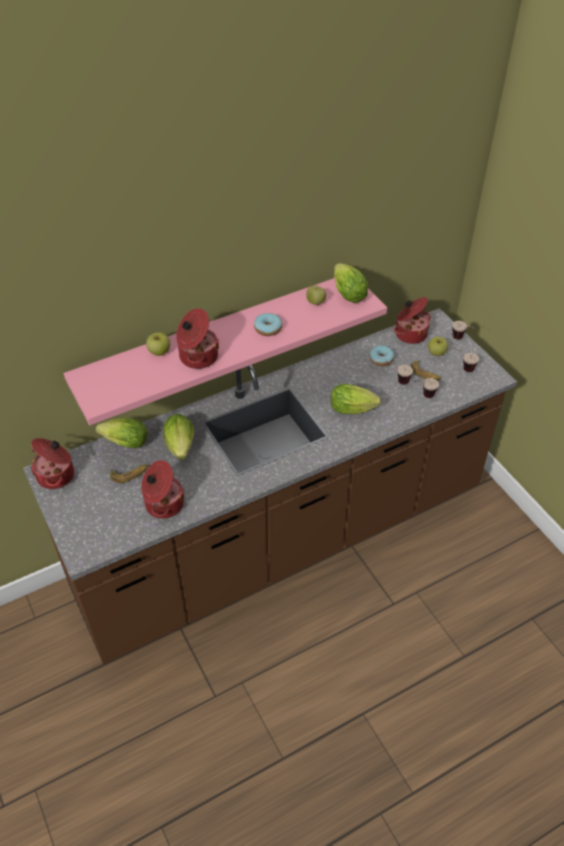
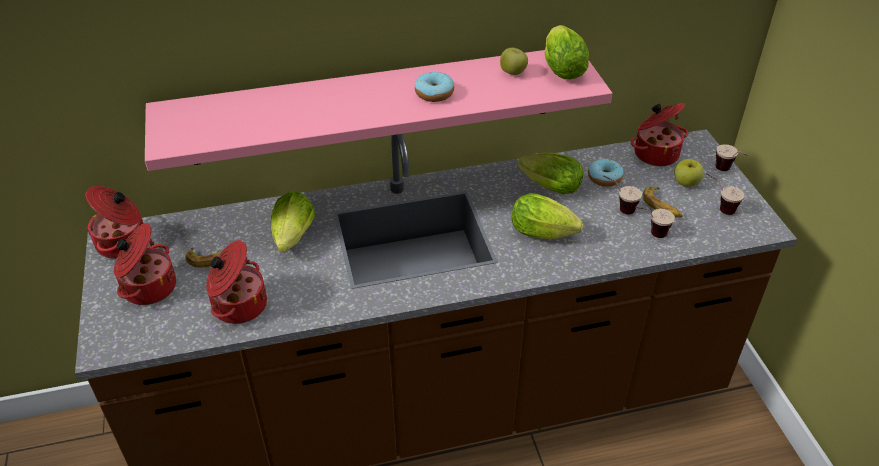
camera: 15 degrees right, 5 degrees down
lettuce [96,418,148,448] -> lettuce moved to [517,153,583,194]
apple [146,332,170,356] -> none
cooking pot [176,308,219,369] -> cooking pot moved to [114,223,176,305]

